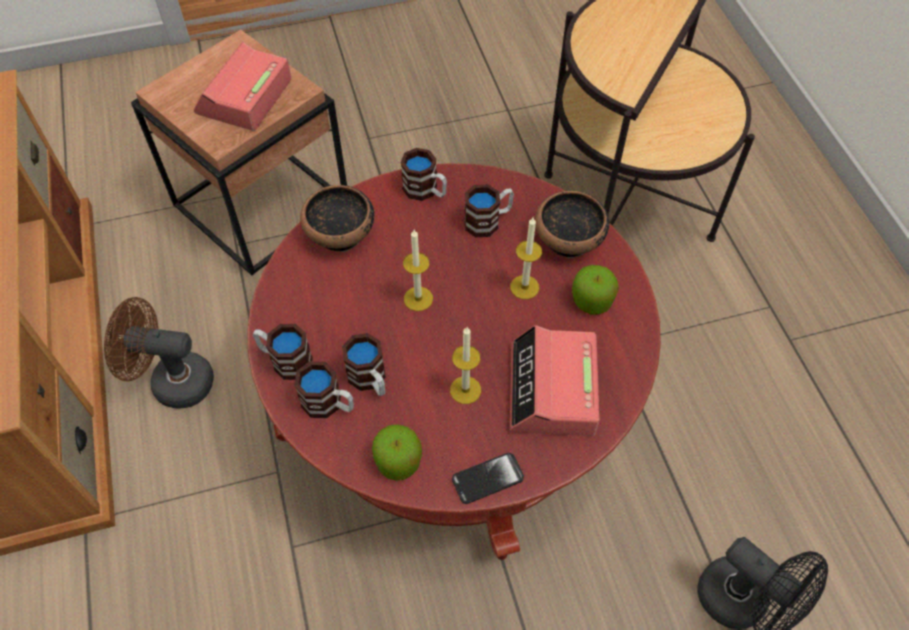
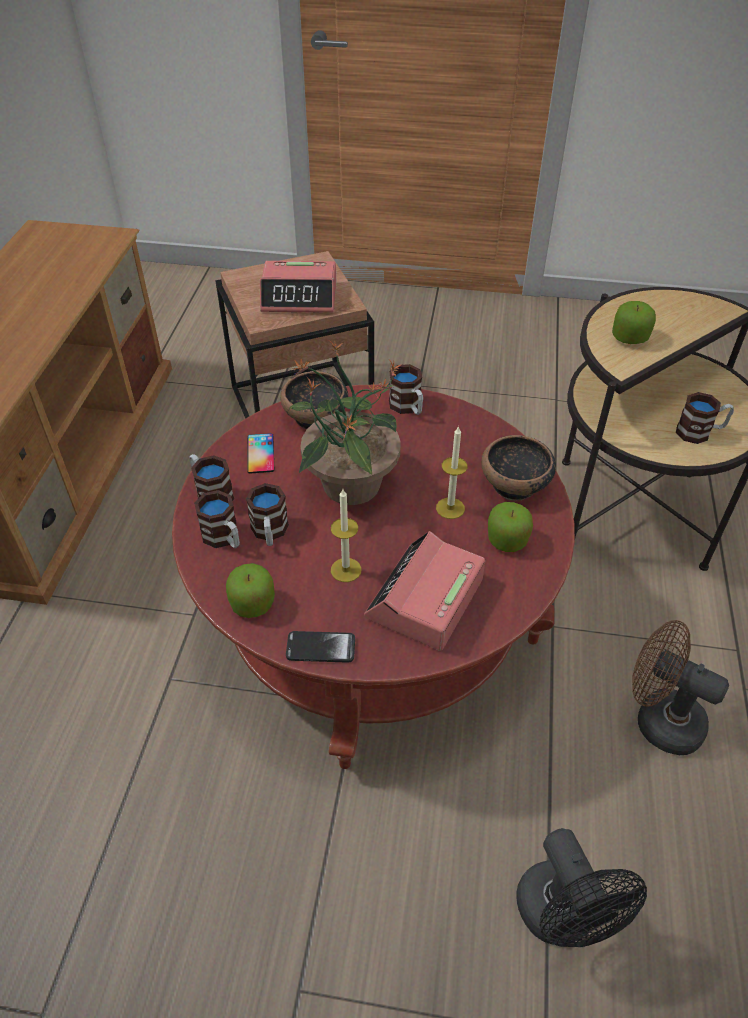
camera: 25 degrees right, 10 degrees down
brown fan [104,297,214,409] -> brown fan moved to [632,620,729,755]
alarm clock [194,42,292,131] -> alarm clock turned 135 degrees counterclockwise [260,261,336,313]
candle [403,230,433,311] -> potted plant [288,340,402,505]
mug [464,184,514,237] -> mug moved to [676,392,734,444]
none -> phone [247,433,274,474]
none -> apple [612,301,656,344]

